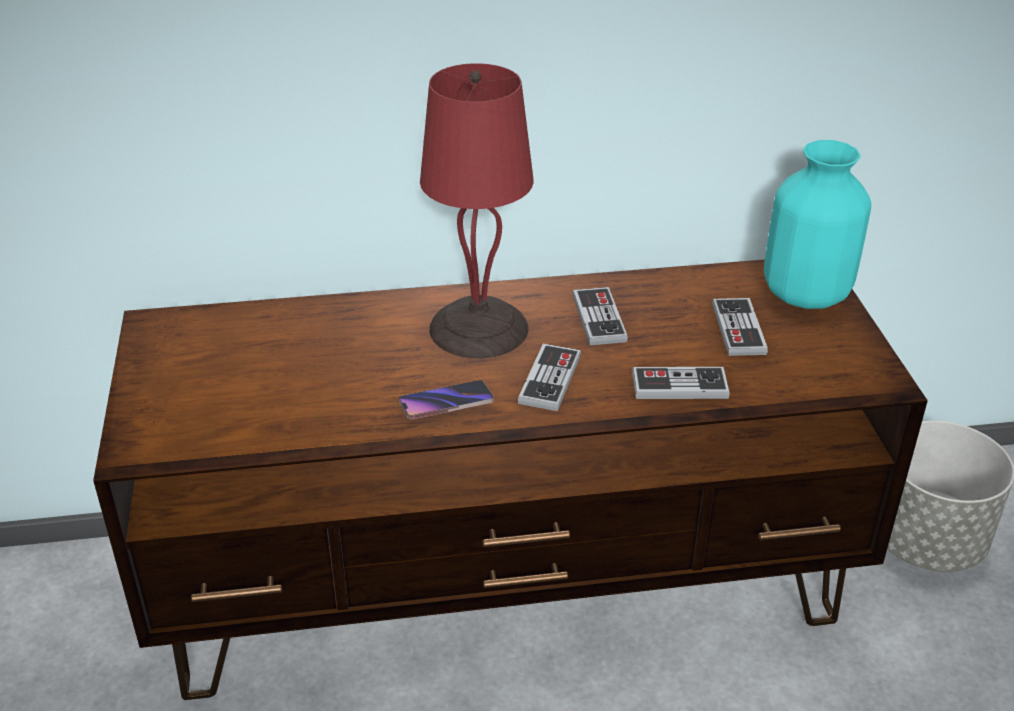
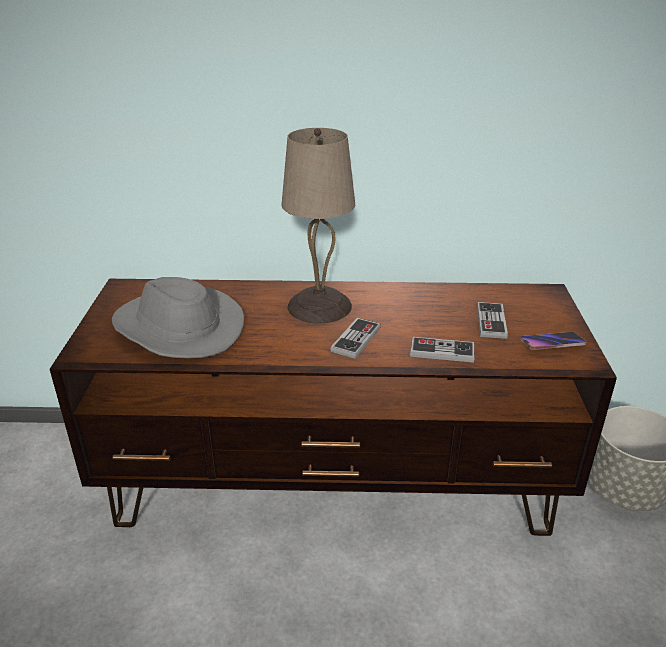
camera: 10 degrees right, 5 degrees down
phone [399,380,494,419] -> phone moved to [520,332,586,350]
red table lamp [420,63,534,358] -> beige table lamp [281,128,355,323]
game controller [573,287,628,345] -> none
turquoise vase [764,140,871,309] -> none
none -> grey hat [112,277,244,358]

